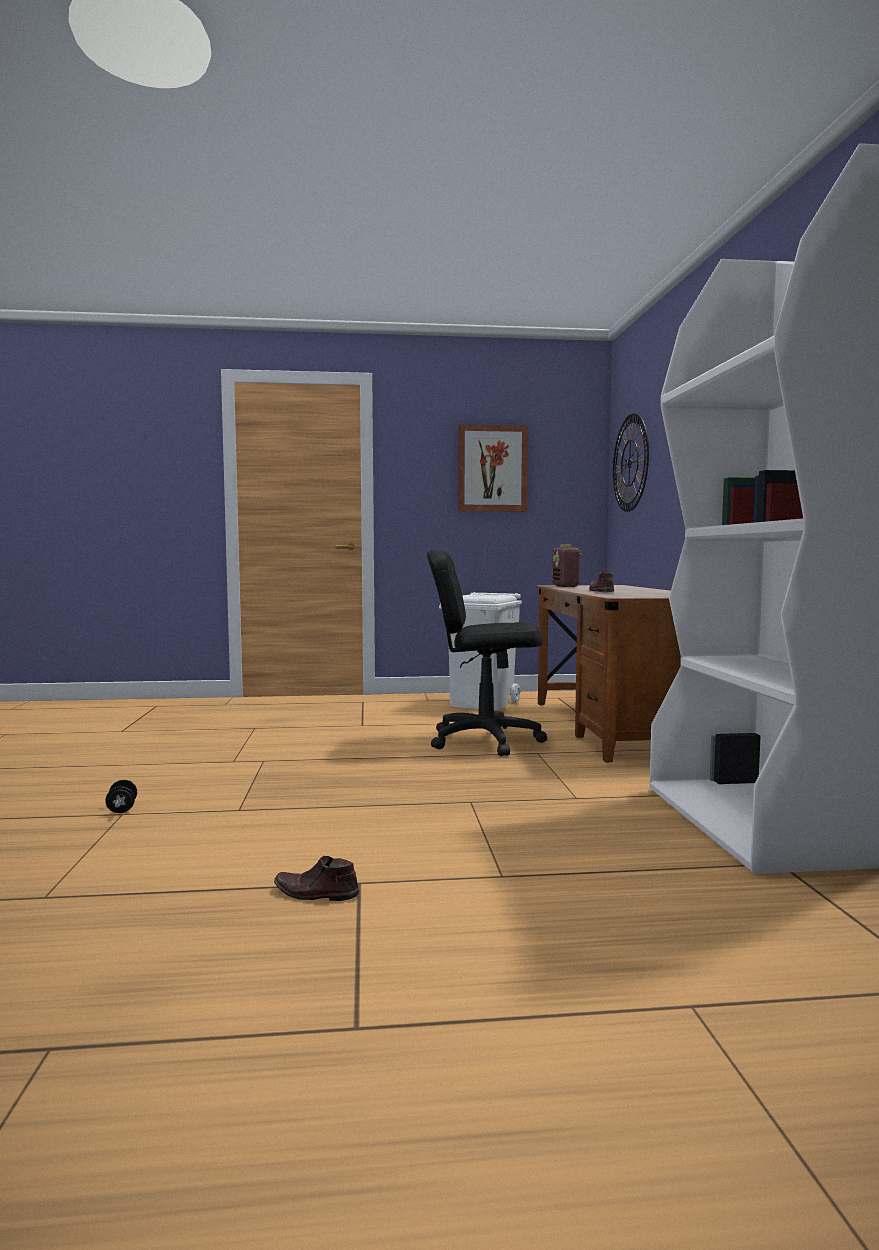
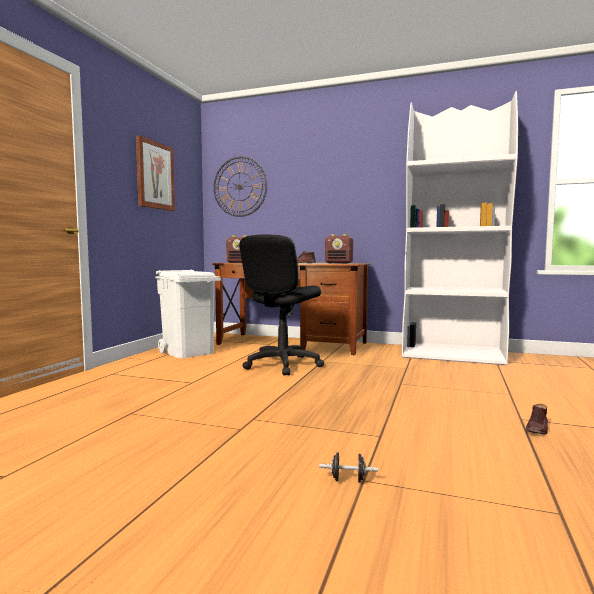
camera: 65 degrees left, 0 degrees up
none -> radio [325,234,353,263]

